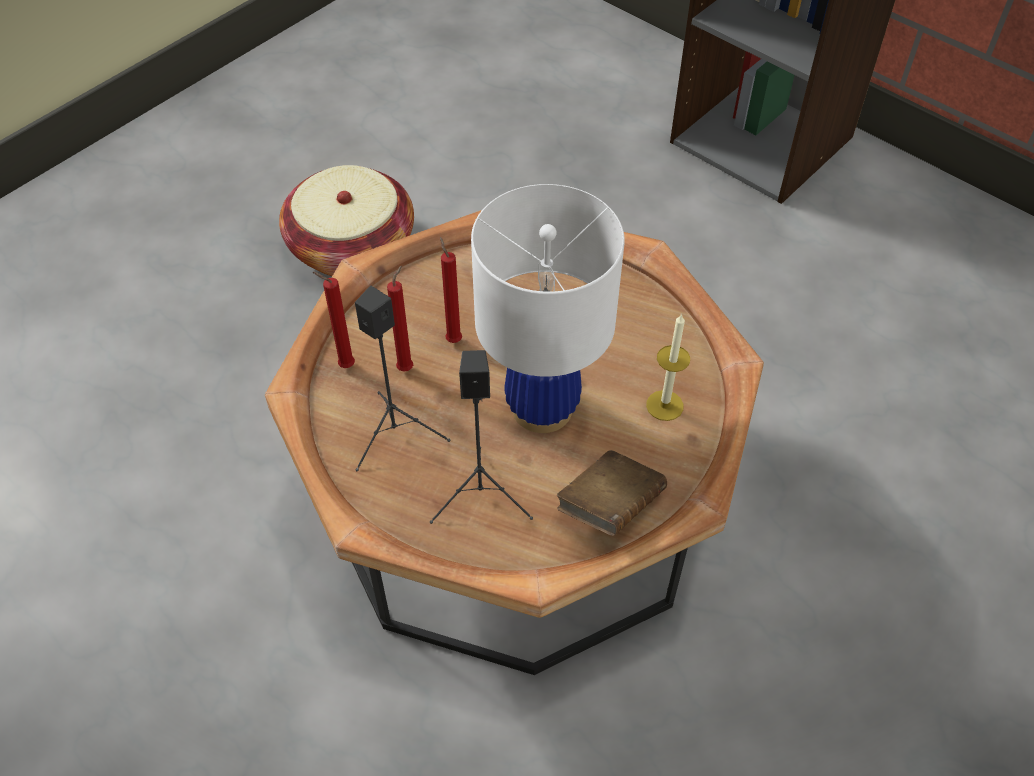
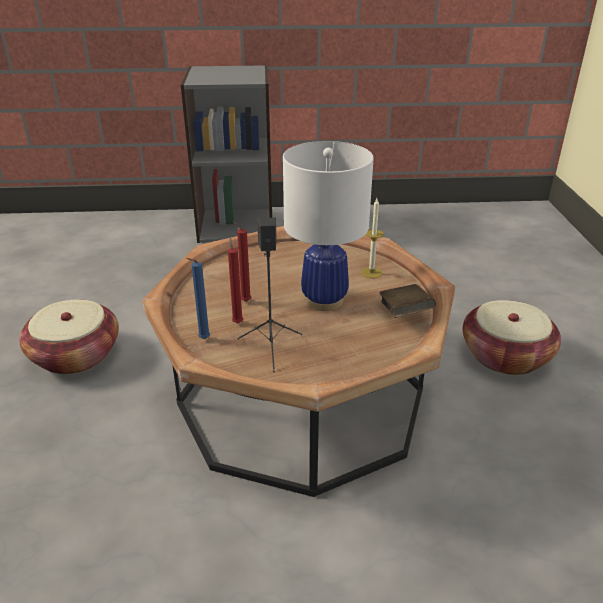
camera: 45 degrees left, 20 degrees down
red candle [313,272,355,368] -> blue candle [186,258,210,339]
black speaker [430,350,533,524] -> none
none -> basket [463,300,561,375]

